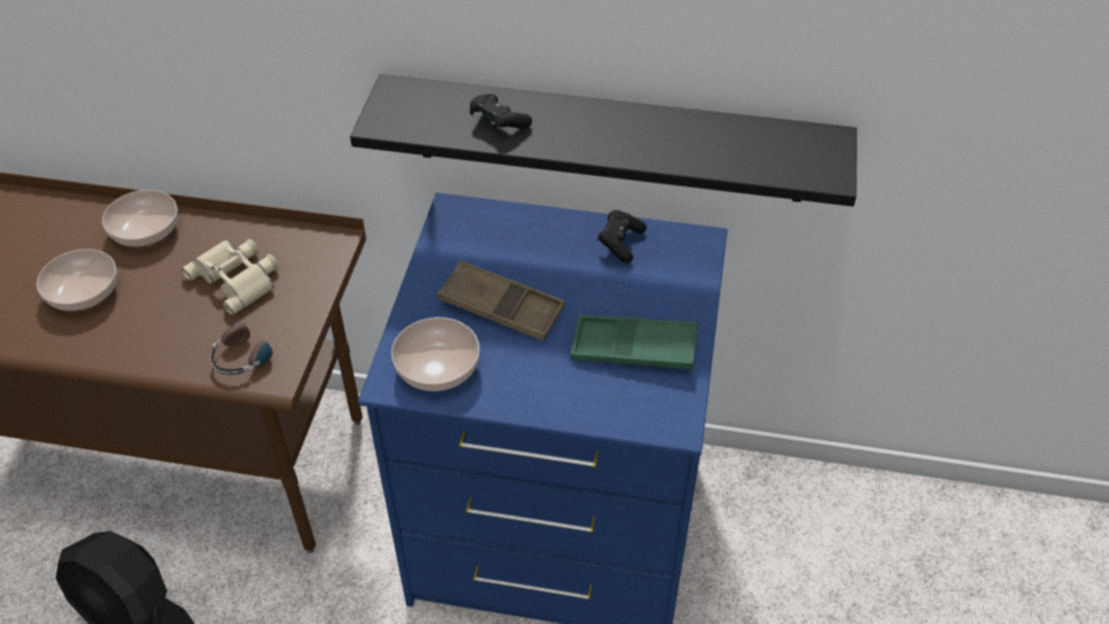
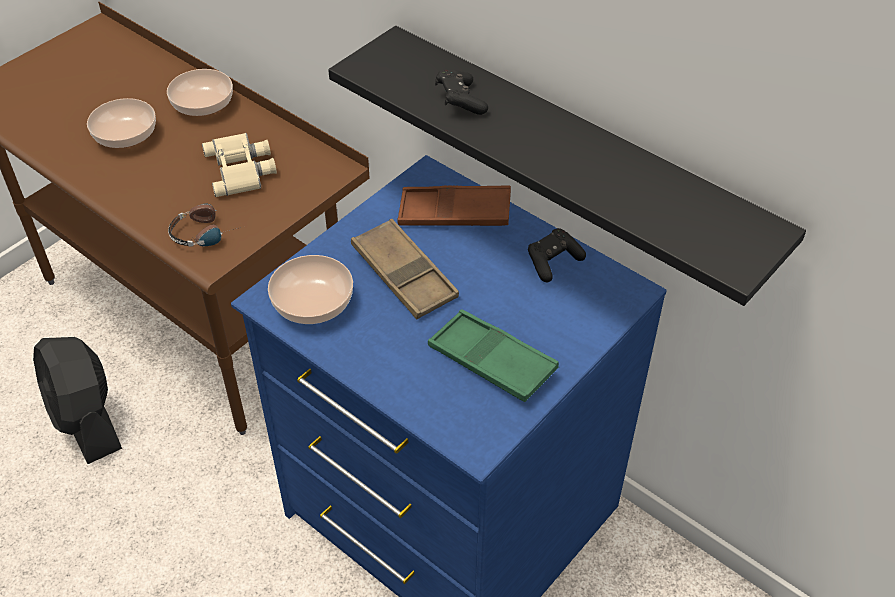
camera: 30 degrees right, 0 degrees up
none -> brown tray [398,185,511,226]

